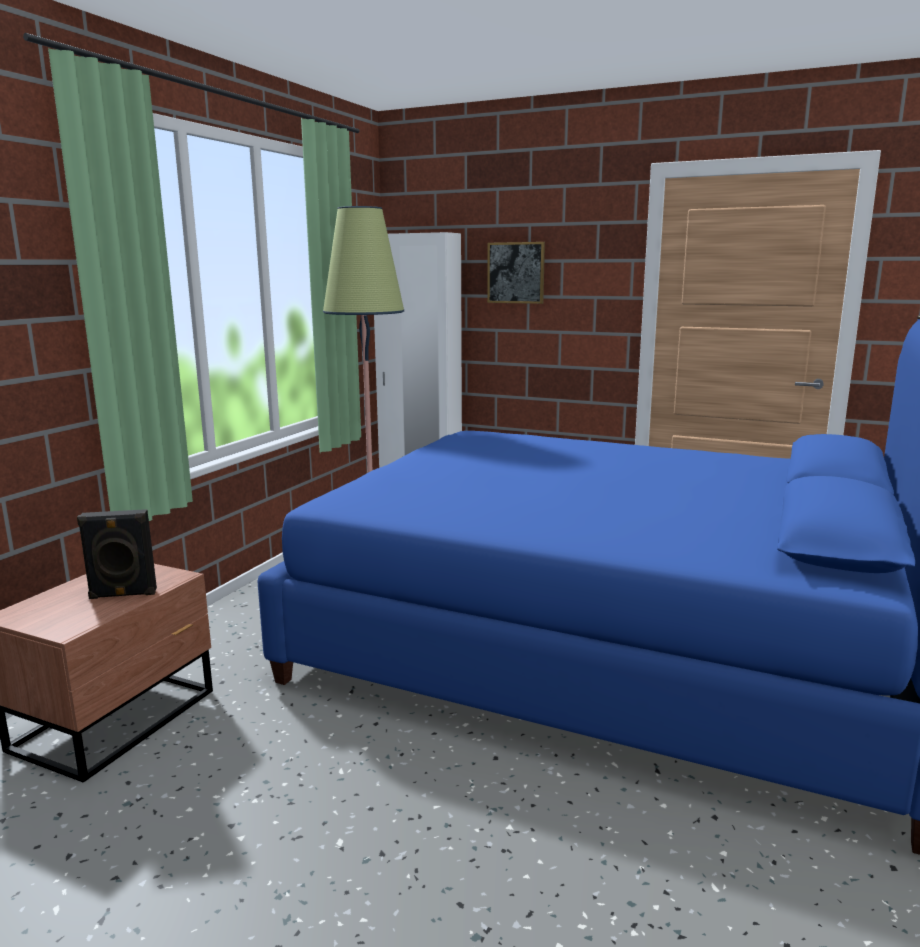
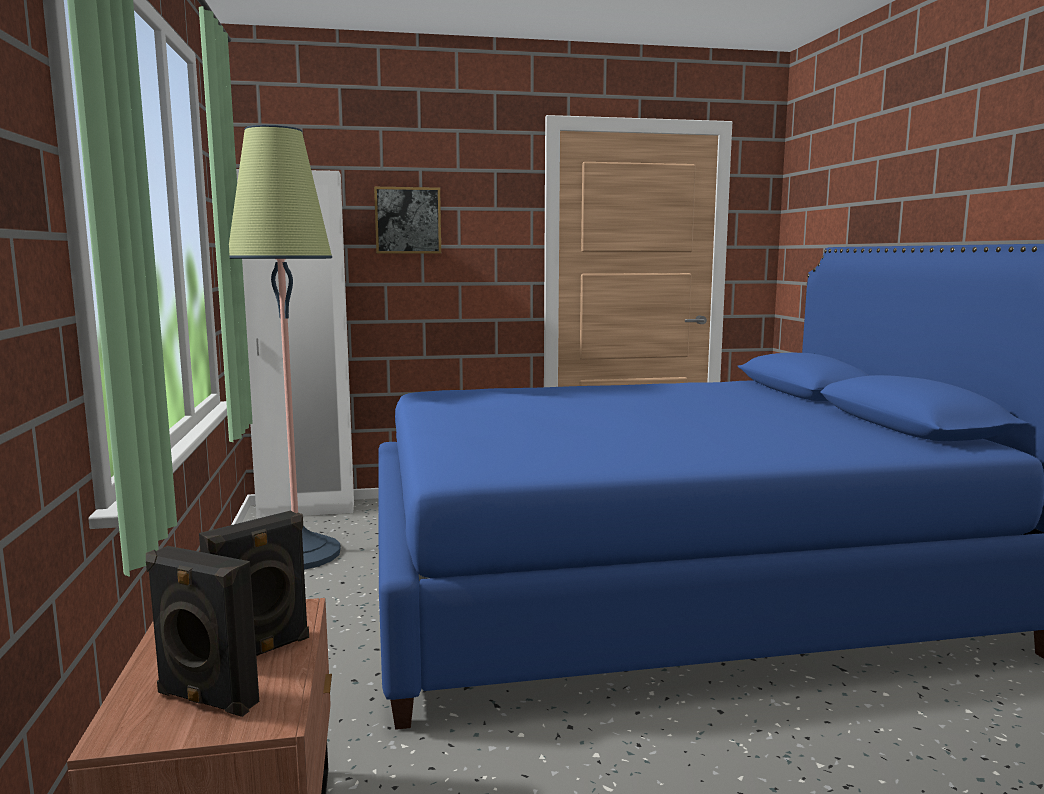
camera: 35 degrees left, 5 degrees down
none -> black speaker [146,546,259,717]

